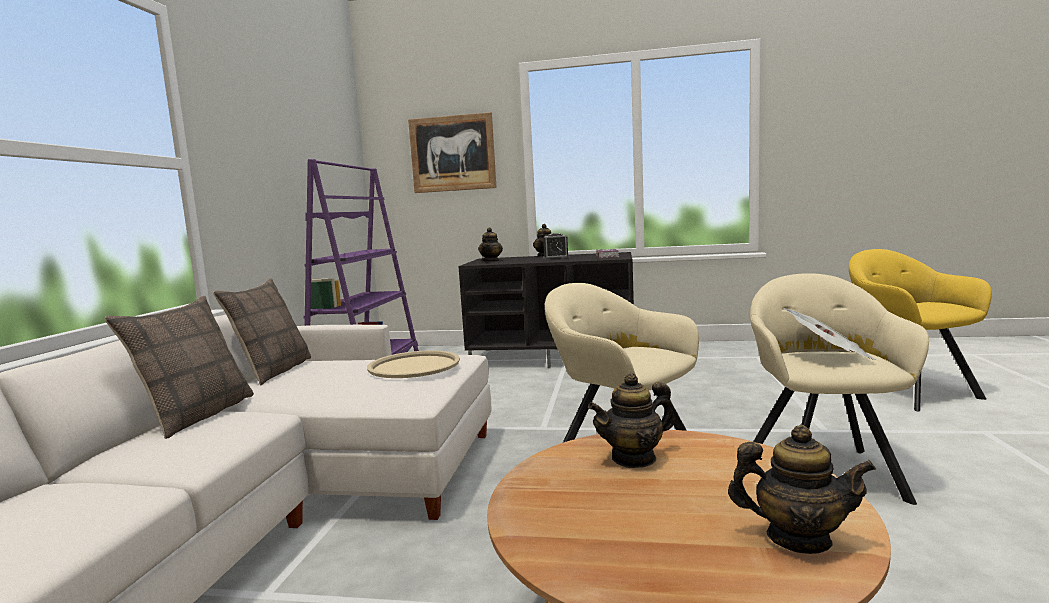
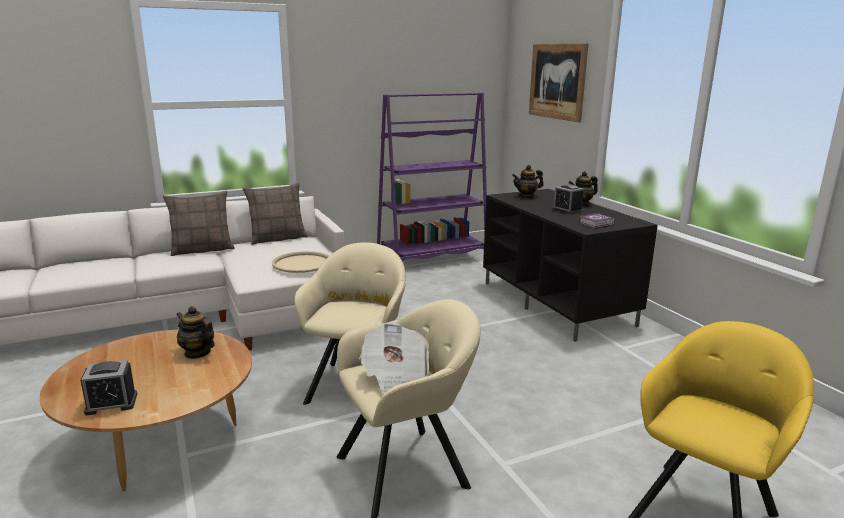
camera: 55 degrees right, 10 degrees up
teapot [728,425,876,554] -> alarm clock [80,360,137,415]

